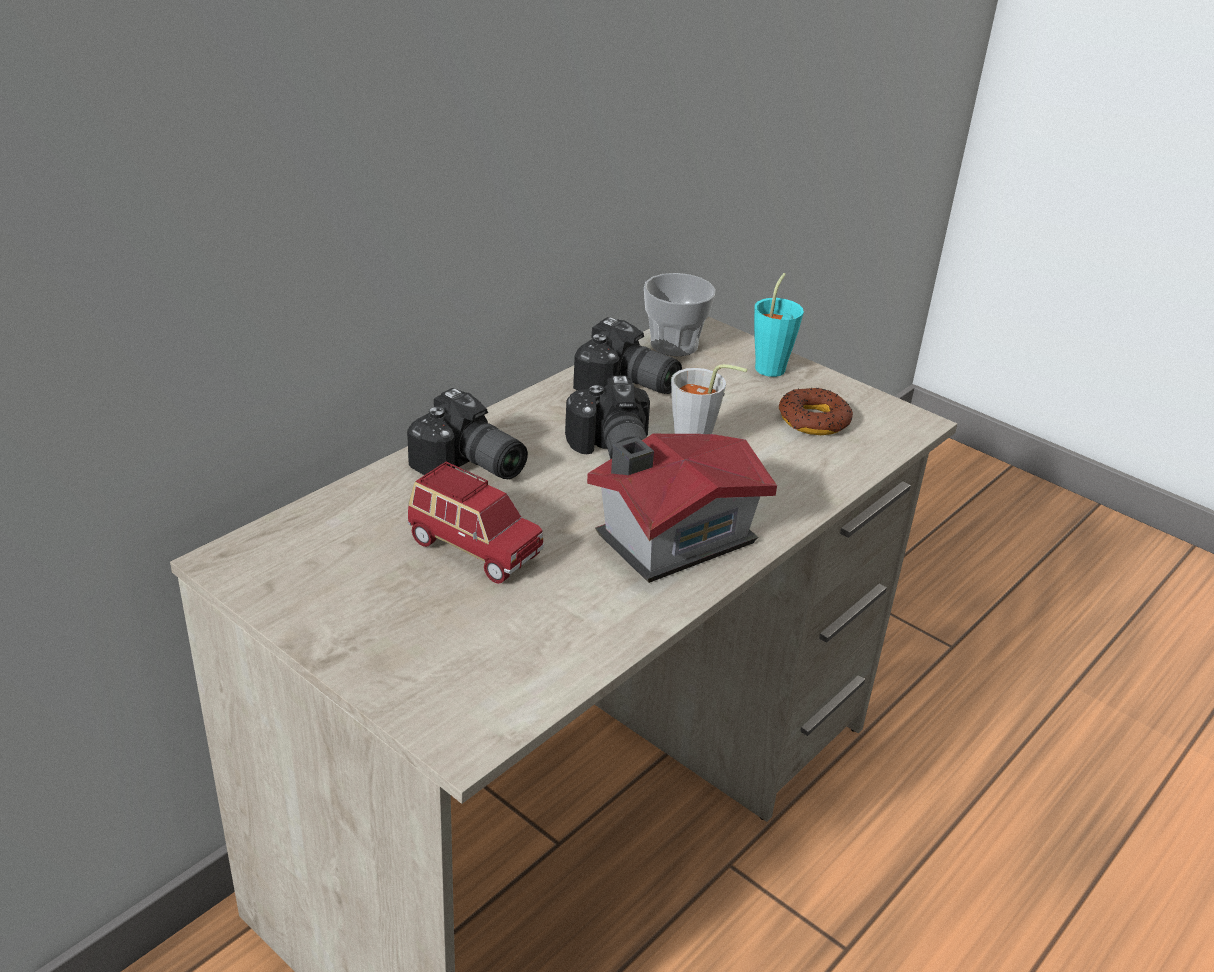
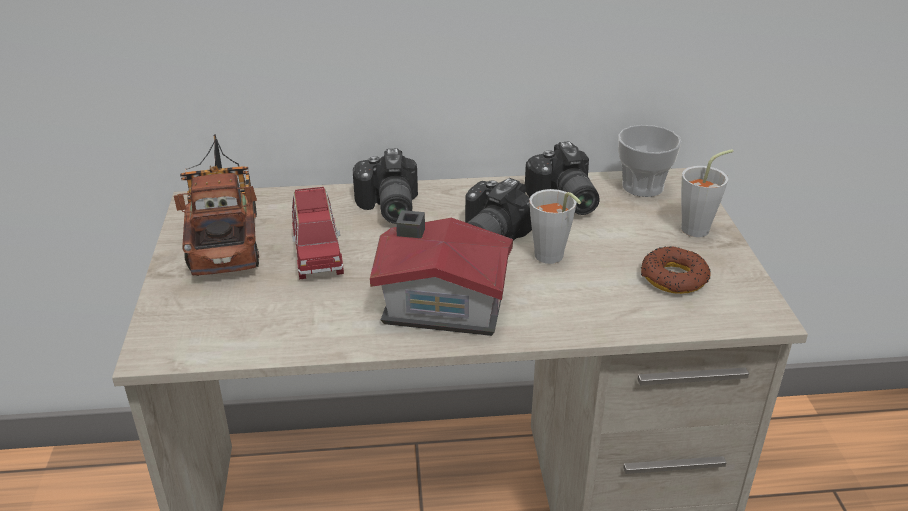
camera: 45 degrees right, 0 degrees up
turquoise cup [754,273,804,377] -> grey cup [681,149,733,237]
none -> toy truck [174,134,259,276]

